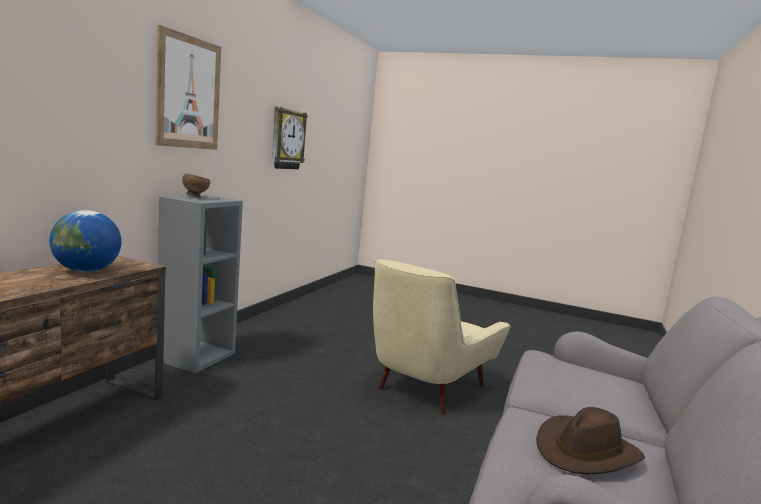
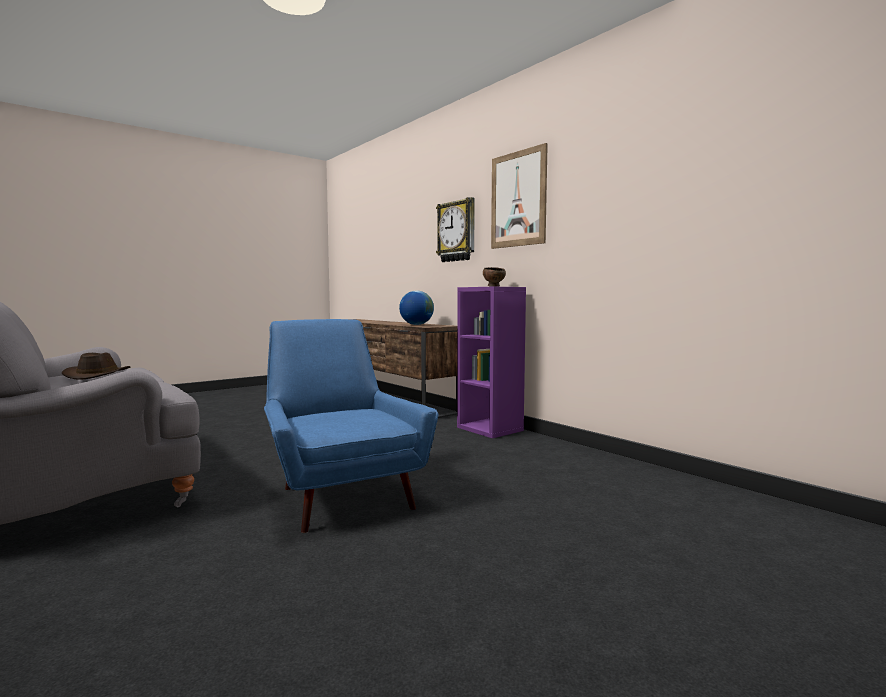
camera: 120 degrees right, 5 degrees down
grey bookcase [158,195,243,373] -> purple bookcase [457,287,526,439]
wall clock [272,107,308,169] -> wall clock moved to [436,197,475,262]
beige armchair [373,259,511,414] -> blue armchair [264,319,438,533]

